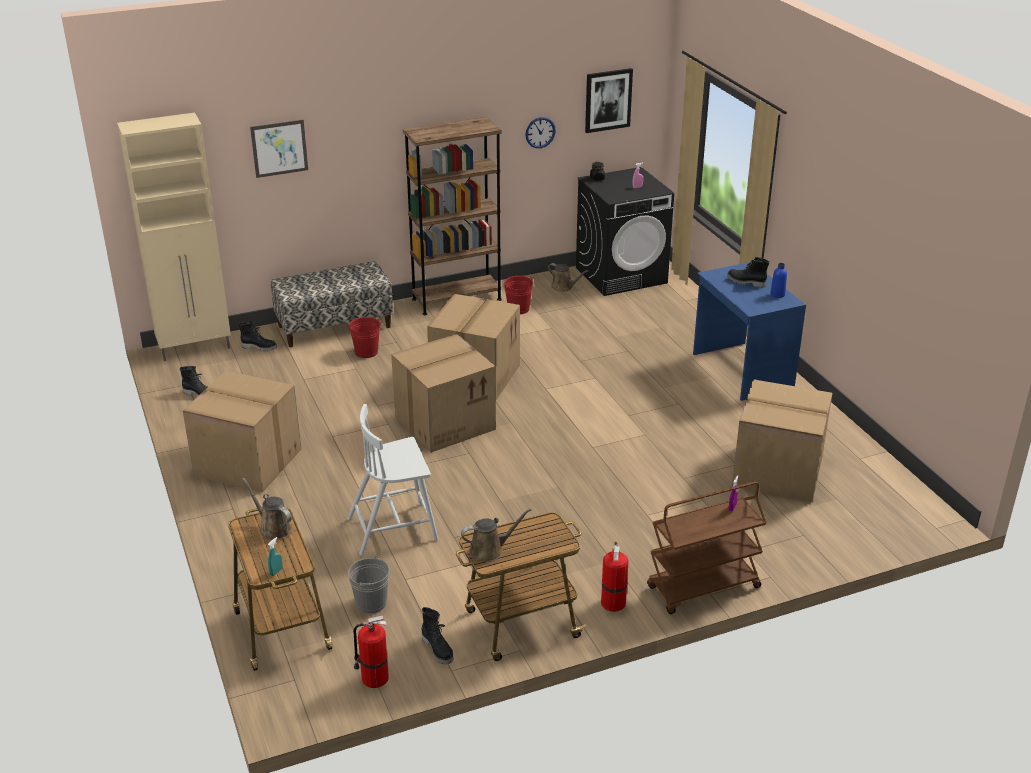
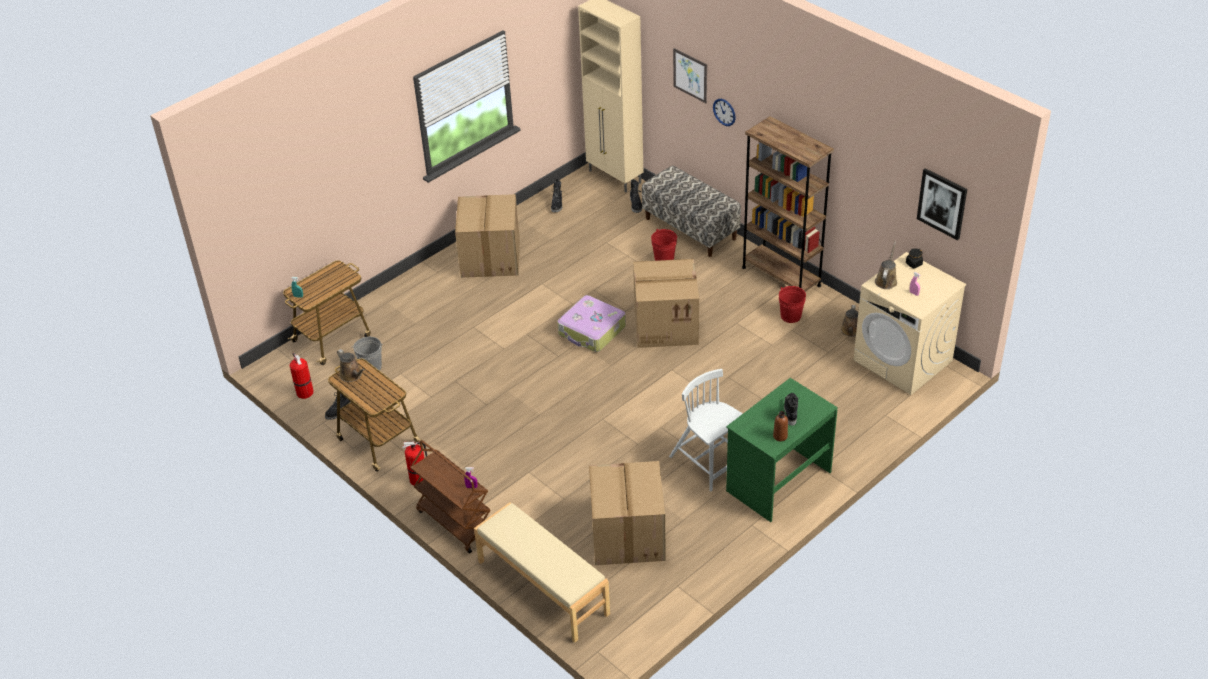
camera: 70 degrees right, 10 degrees up
brown watering can [242,478,292,540] -> brown watering can moved to [875,241,897,289]
white chair [347,404,438,555] -> white chair moved to [669,369,743,491]
cardboard box [391,334,496,453] -> suitcase [557,295,626,352]
wall clock [525,117,556,148] -> wall clock moved to [713,99,736,126]
black washing machine [576,167,674,296] -> beige washing machine [853,252,966,395]
blue desk [693,262,806,401] -> green desk [726,378,838,522]
blue bottle [770,263,787,298] -> brown bottle [773,411,788,441]
none -> beige bench [474,502,610,643]

